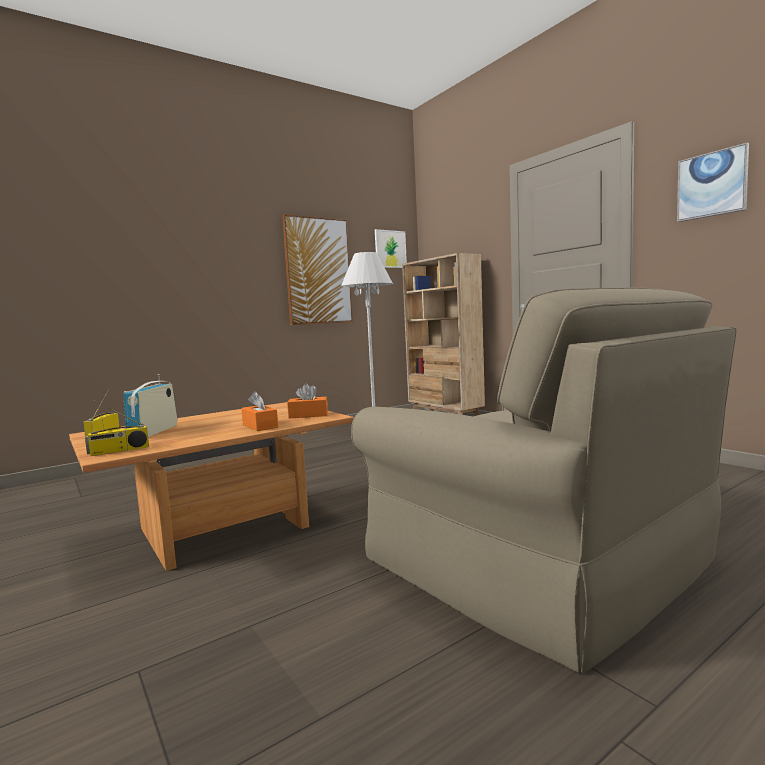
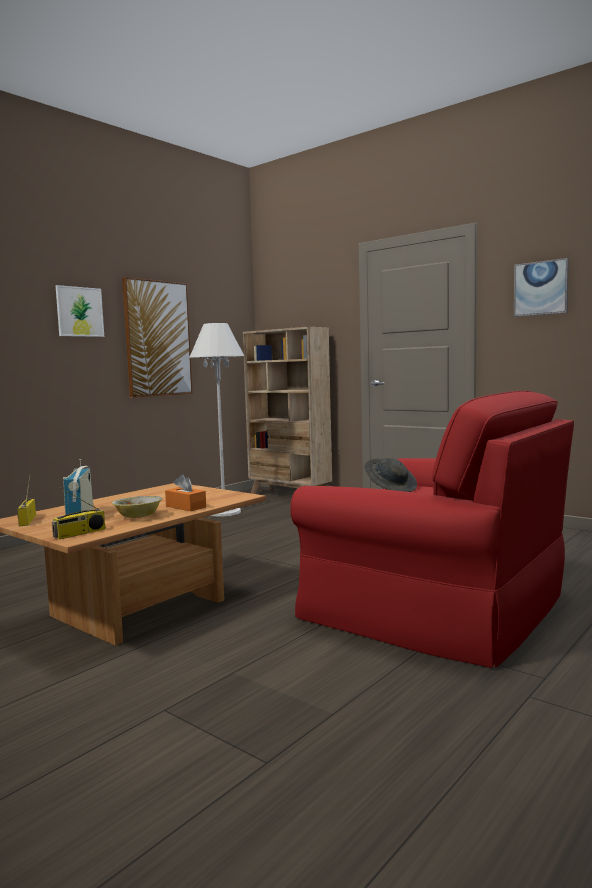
camera: 15 degrees left, 0 degrees up
orange tissue box [287,383,328,419] -> none
beige armchair [351,288,737,672] -> red armchair [290,391,574,668]
picture [375,229,407,268] -> picture moved to [55,285,104,337]
none -> bowl [112,496,163,518]
none -> grey hat [365,458,417,492]

